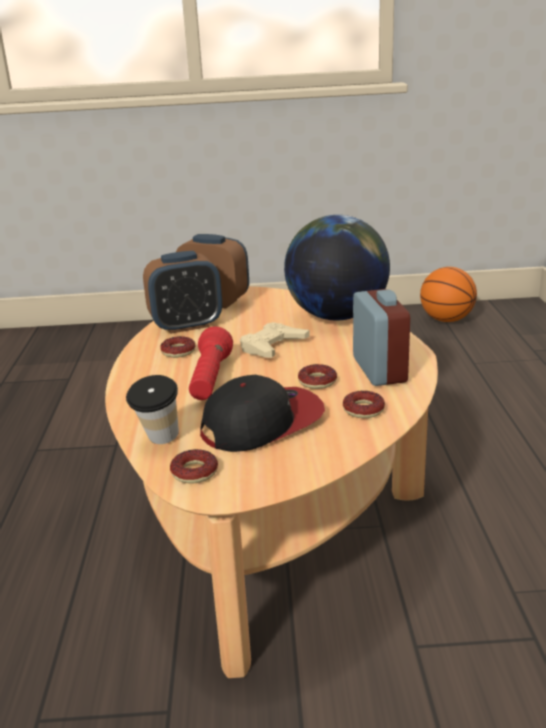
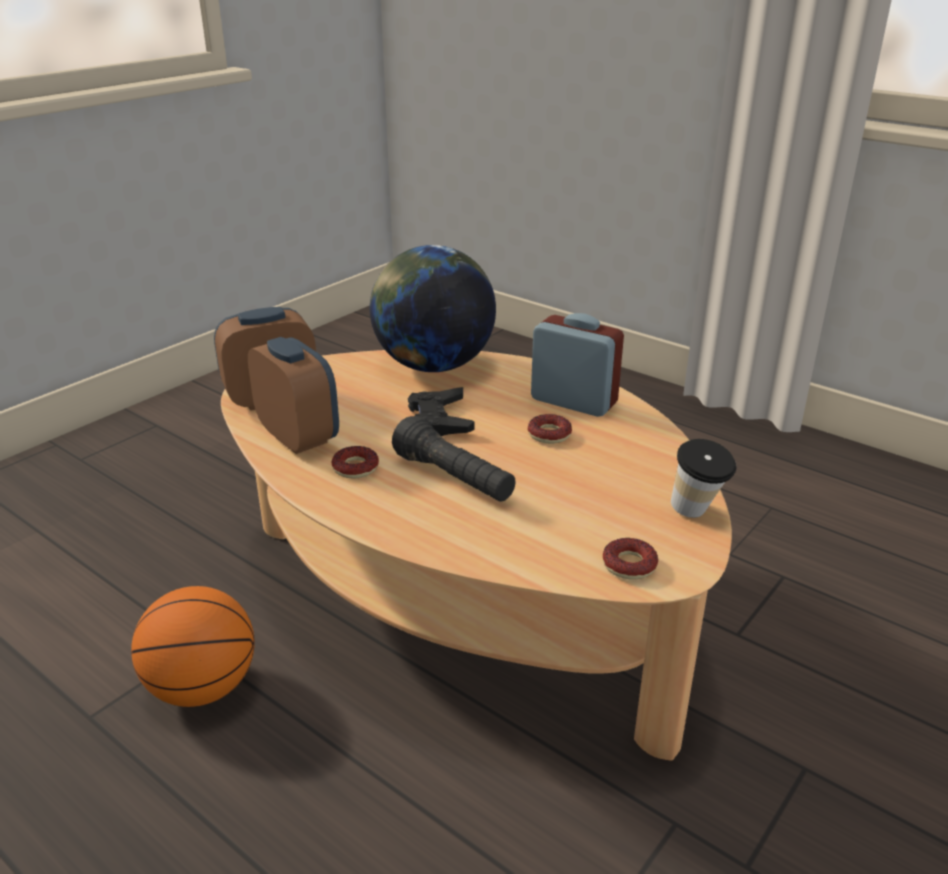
camera: 50 degrees left, 5 degrees up
cup [126,375,179,444] -> cup moved to [671,439,737,518]
alarm clock [143,251,222,334] -> alarm clock turned 60 degrees counterclockwise [248,337,339,454]
red flashlight [189,326,233,400] -> black flashlight [392,416,516,501]
cap [200,375,325,452] -> none
beige game controller [240,322,310,358] -> black game controller [408,387,475,436]
donut [343,391,385,418] -> none
basketball [420,267,477,322] -> basketball moved to [131,586,255,707]

